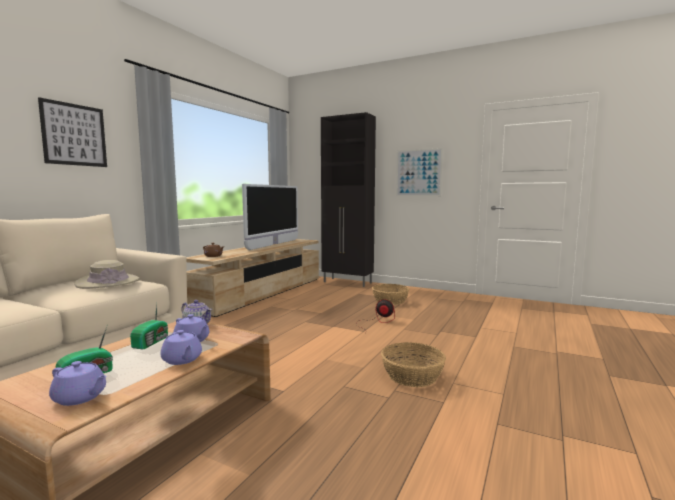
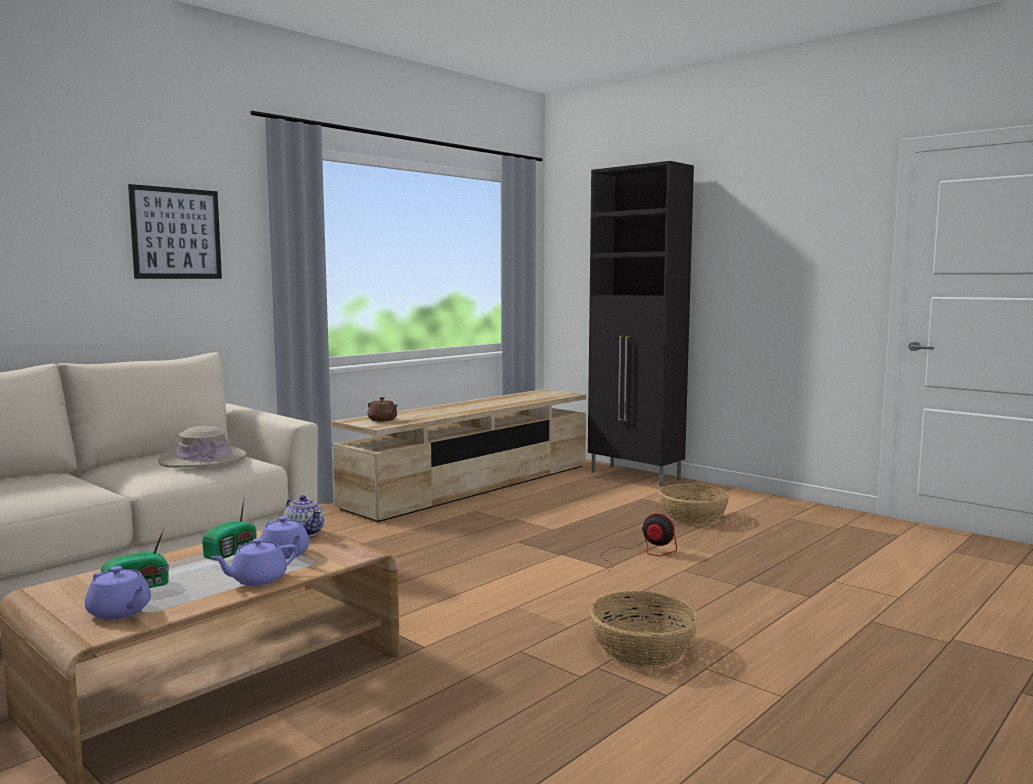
camera: 15 degrees right, 0 degrees up
purple teapot [160,330,202,365] -> purple teapot turned 75 degrees clockwise [211,538,298,586]
television [242,184,298,250] -> none
picture [396,148,443,196] -> none

